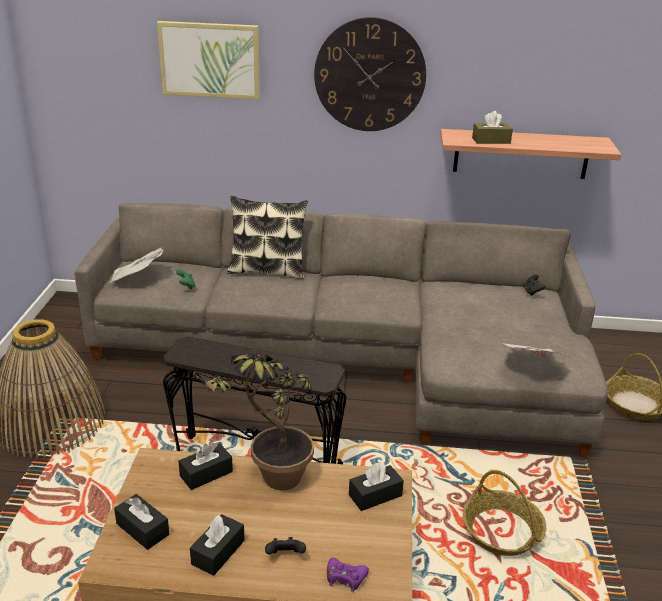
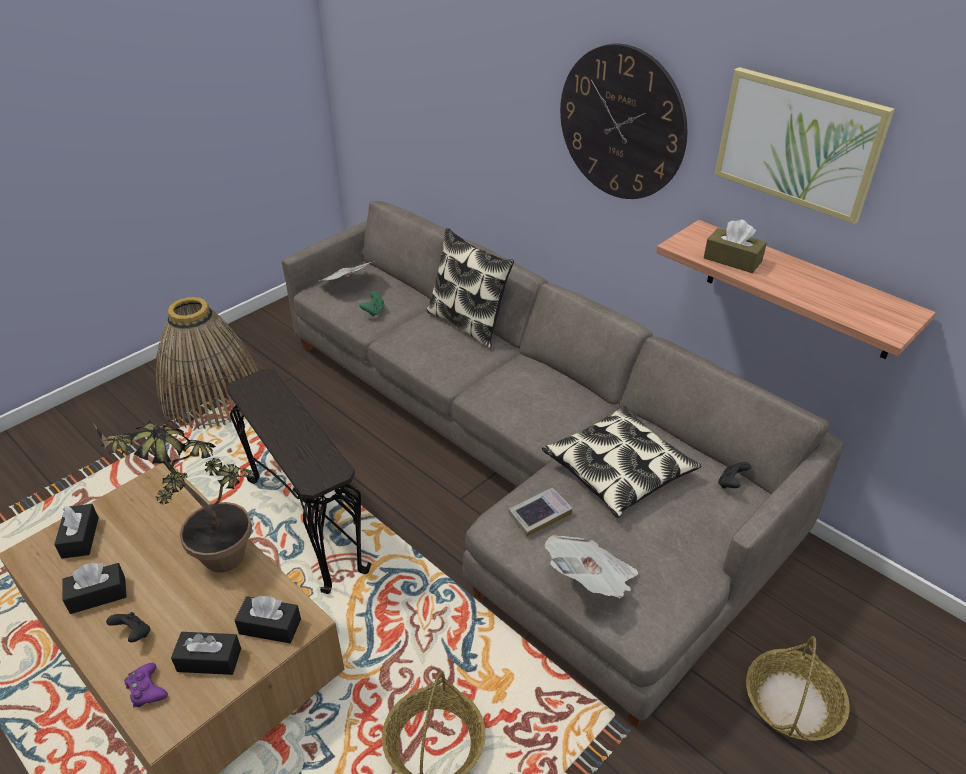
camera: 40 degrees right, 10 degrees up
picture [157,21,260,99] -> picture moved to [715,67,895,224]
black tissue box [178,443,233,490] -> black tissue box moved to [171,632,241,675]
none -> book [508,488,573,536]
none -> pillow [542,406,702,518]

